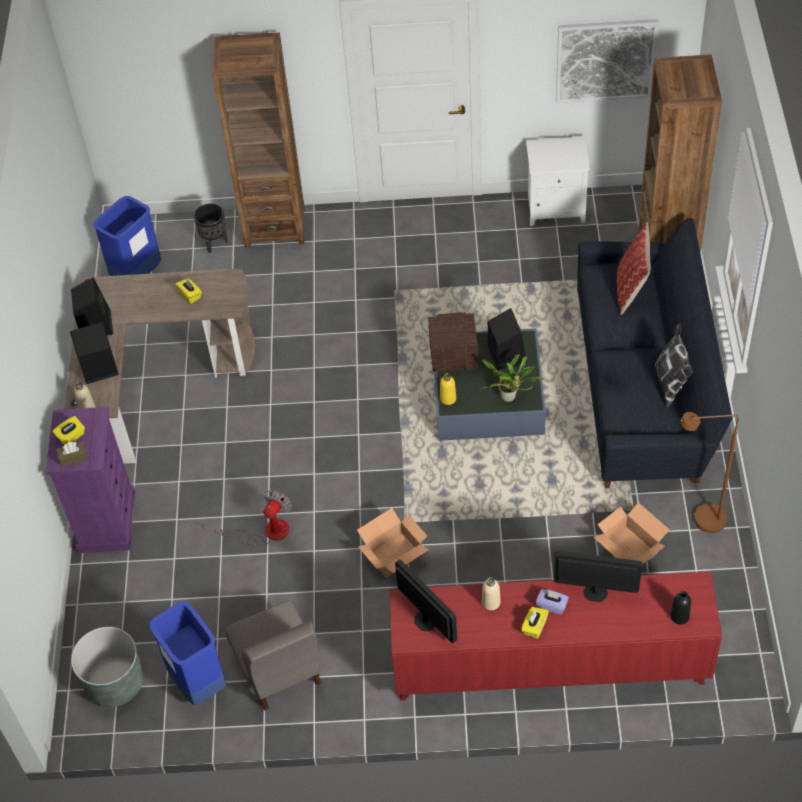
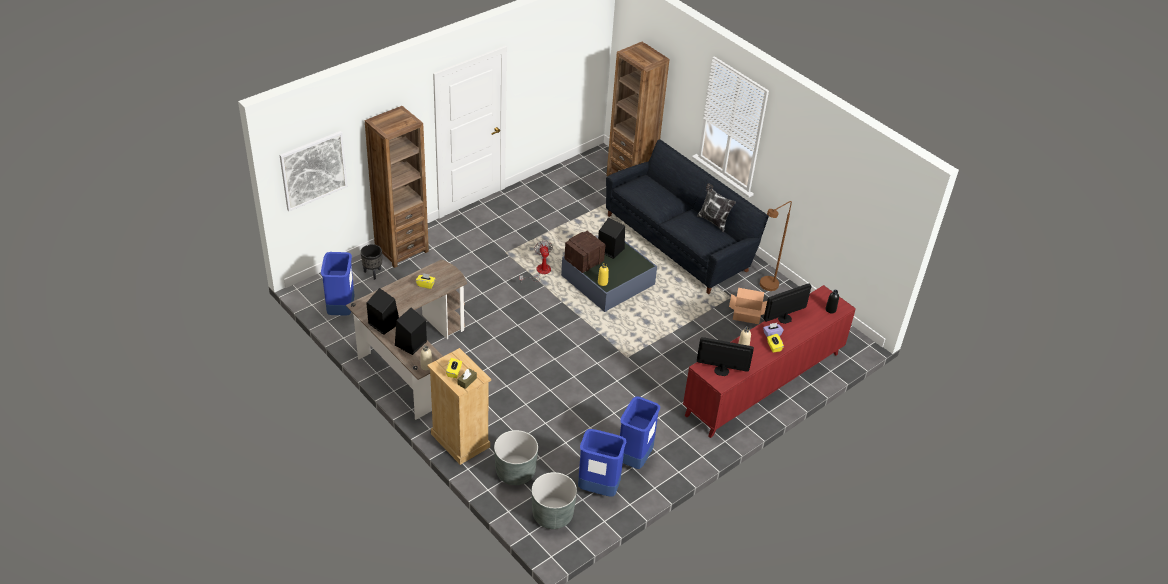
camera: 45 degrees left, 10 degrees down
purple dresser [45,407,135,553] -> beige dresser [427,348,491,465]
fan [215,489,291,546] -> fan moved to [519,240,553,283]
grey chair [225,600,321,711] -> blue trash can [620,397,660,469]
cardboard box [357,508,429,578] -> none
potted plant [480,354,544,402] -> none
white nightstand [526,136,590,226] -> none
picture [556,19,659,103] -> picture moved to [280,131,348,211]
pillow [617,222,651,315] -> none
none -> grey planter [494,430,538,485]

